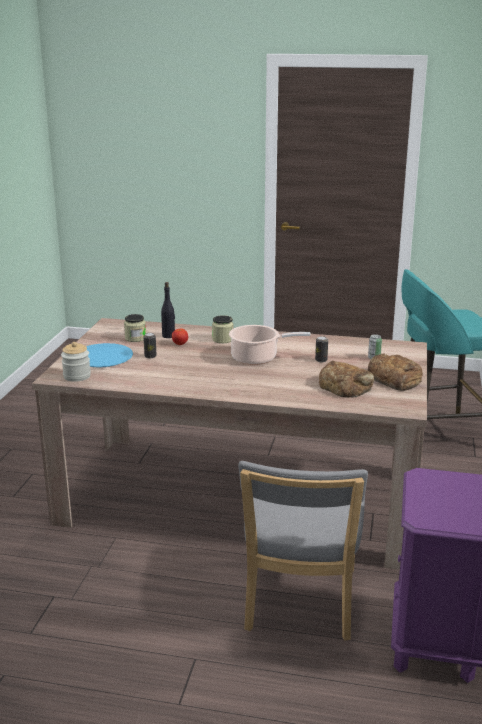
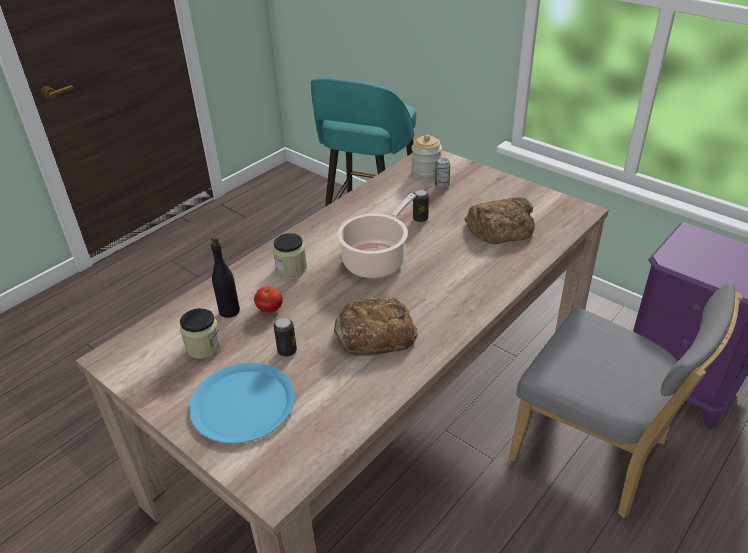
camera: 60 degrees left, 15 degrees up
jar [61,342,91,382] -> jar moved to [411,135,442,179]
bread [368,354,423,391] -> bread moved to [334,297,418,356]

